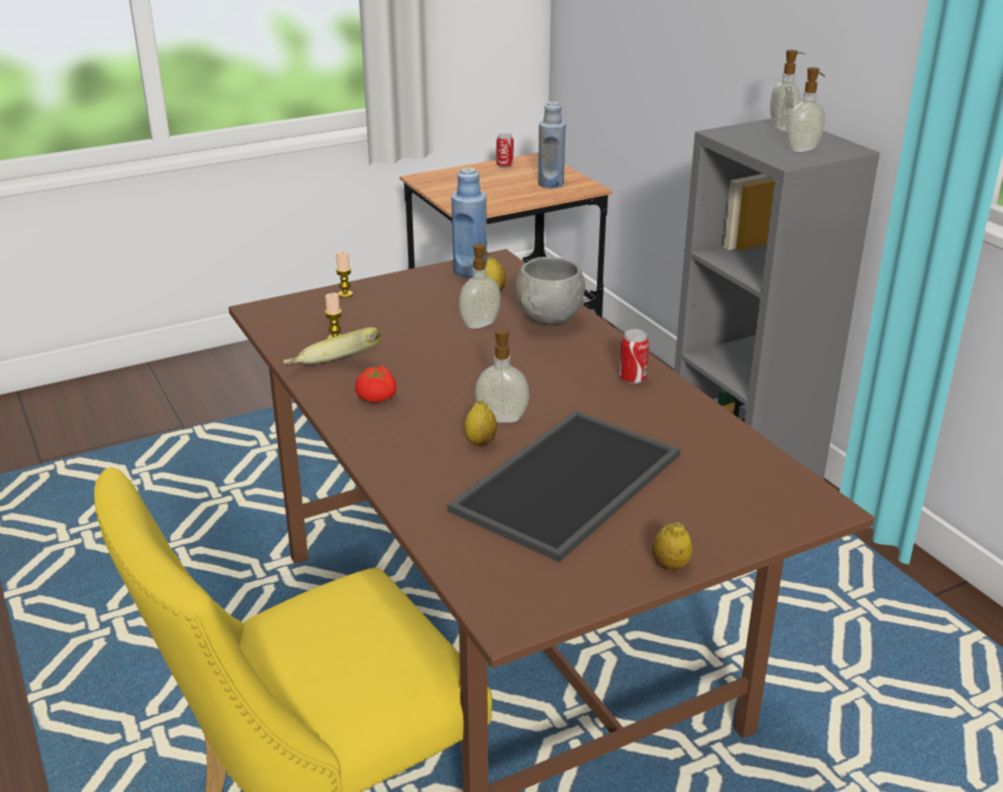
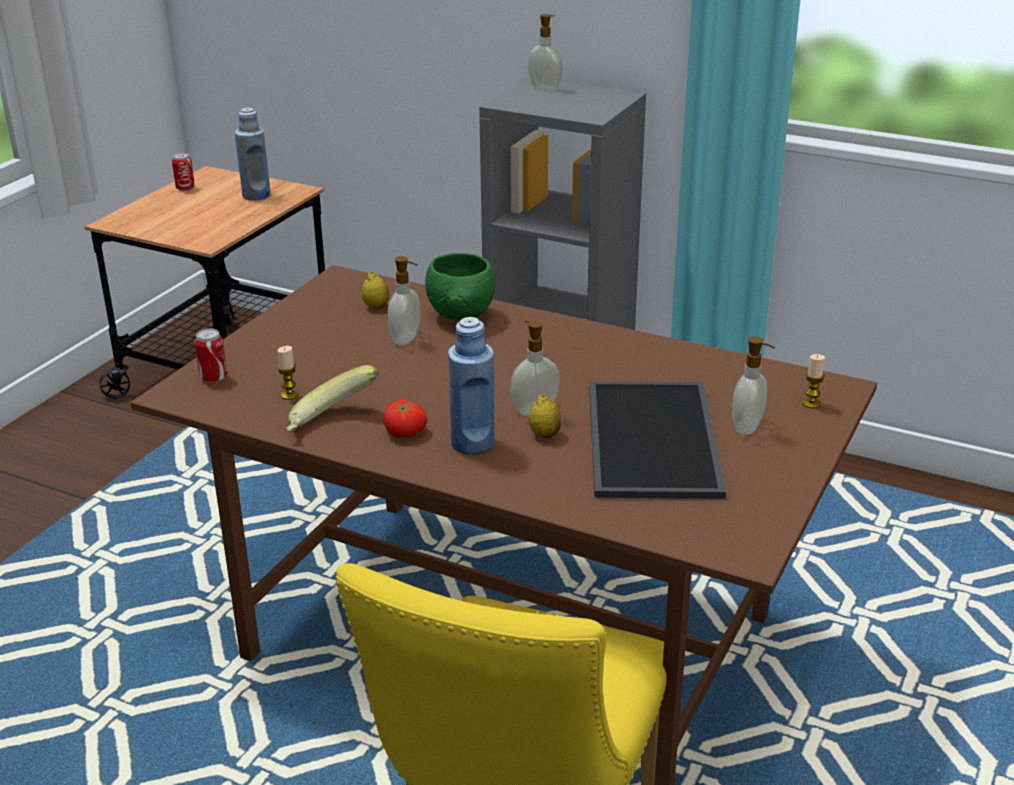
camera: 35 degrees left, 0 degrees up
candle [336,252,353,298] -> candle moved to [802,354,825,408]
blue bottle [451,167,487,278] -> blue bottle moved to [448,317,495,455]
grey bowl [515,257,585,325] -> green bowl [425,253,495,321]
can [619,329,649,384] -> can moved to [195,329,227,383]
lemon [652,522,692,570] -> none
soap dispenser [787,67,825,152] -> soap dispenser moved to [732,336,775,435]

